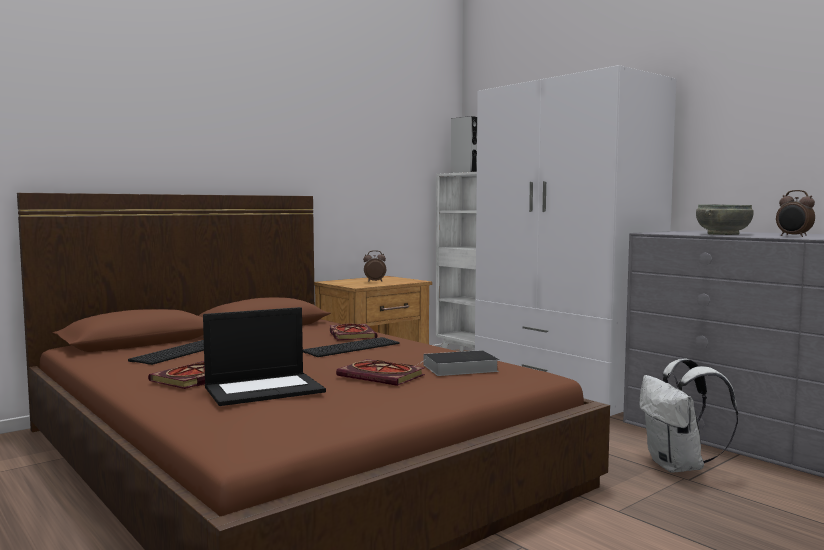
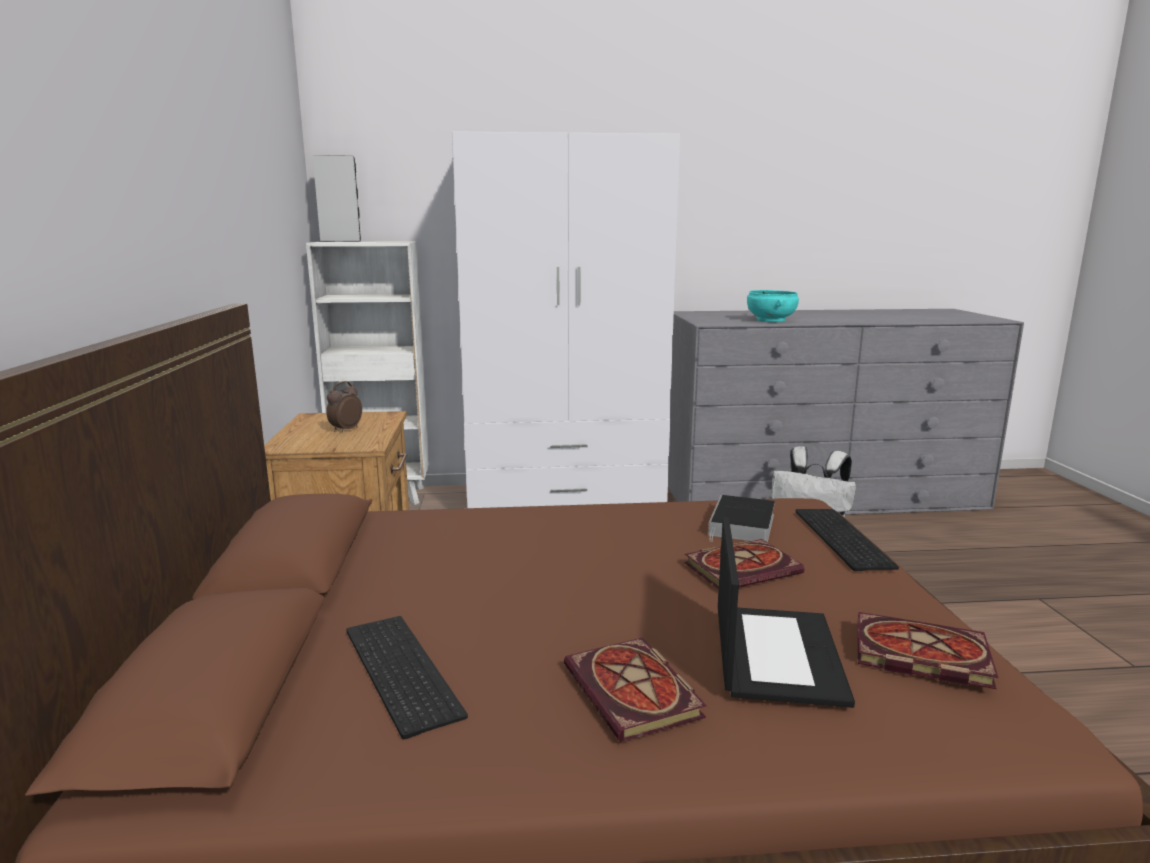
camera: 55 degrees left, 10 degrees up
keyboard [303,337,400,357] -> keyboard moved to [796,509,899,571]
book [330,324,378,340] -> book moved to [858,612,998,689]
grey bowl [696,204,754,235] -> turquoise bowl [747,290,799,322]
alarm clock [776,190,815,237] -> none

